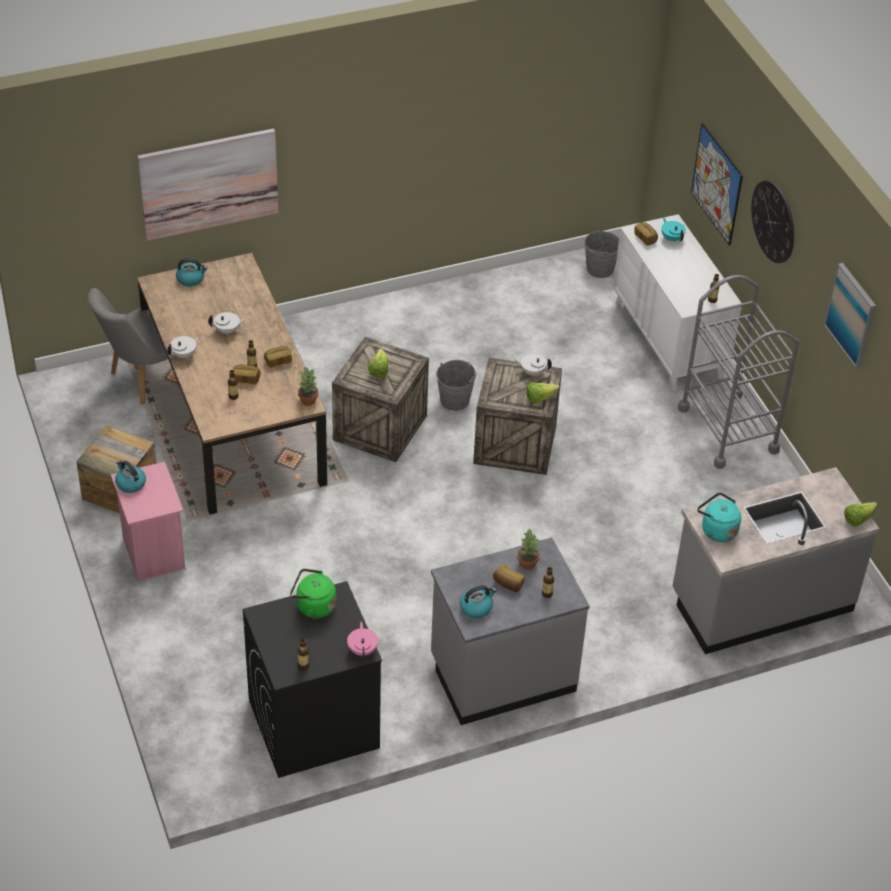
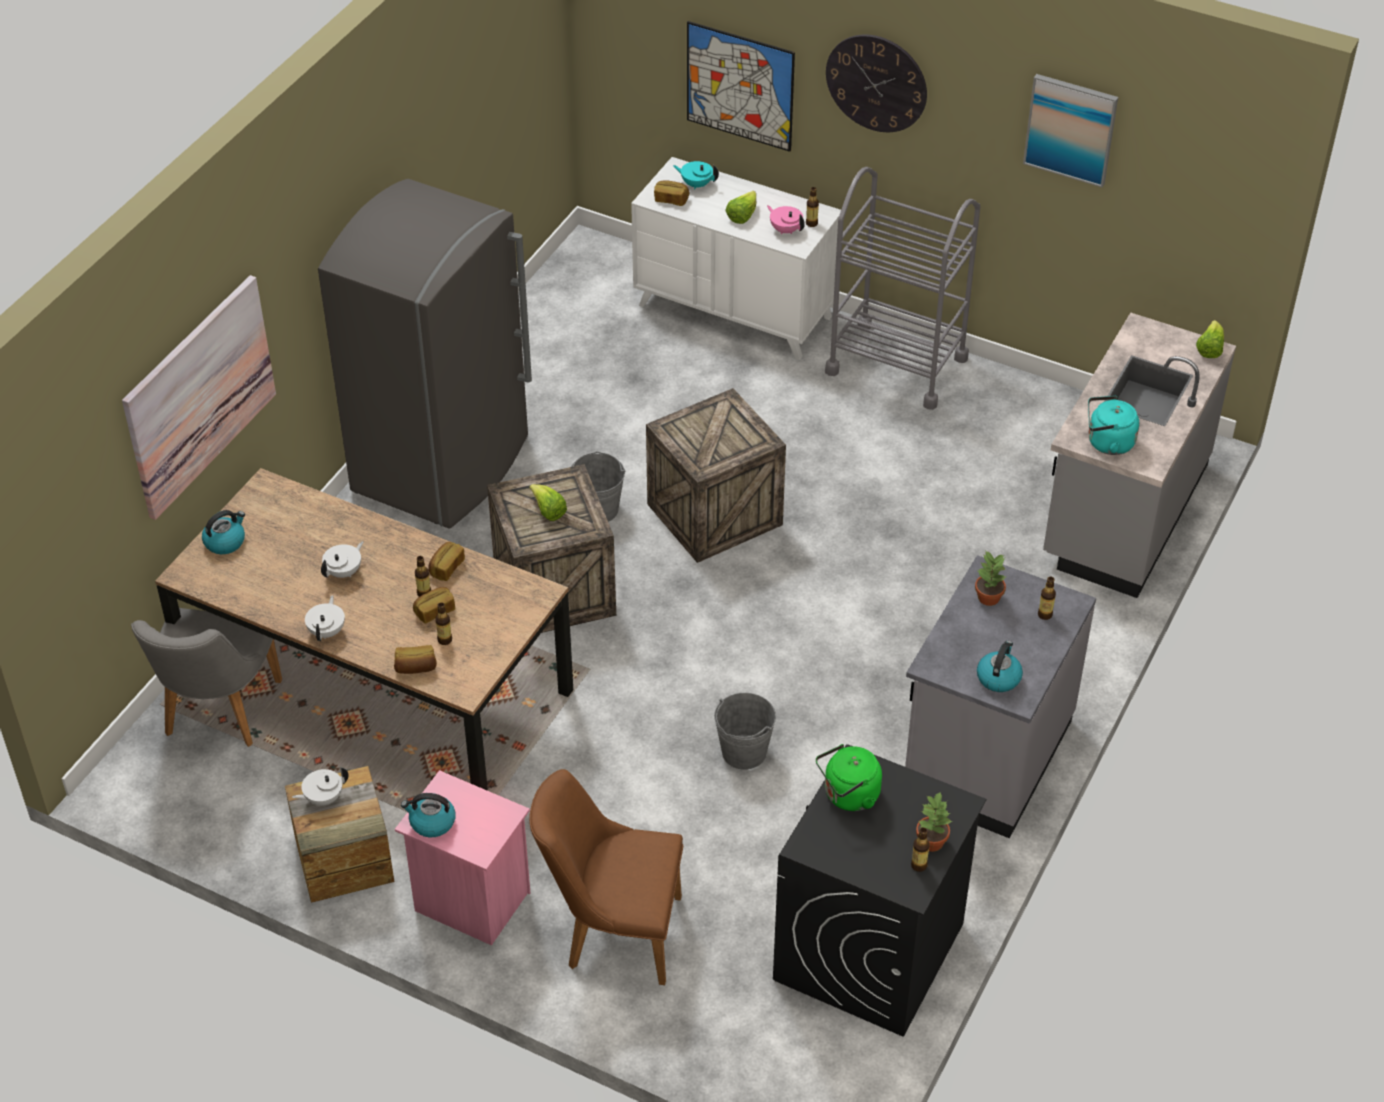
camera: 40 degrees left, 0 degrees up
potted plant [298,367,318,406] -> potted plant moved to [916,791,952,852]
pink teapot [347,622,378,659] -> pink teapot moved to [767,205,805,234]
bread [493,564,525,592] -> bread moved to [394,645,437,674]
white teapot [514,354,552,376] -> white teapot moved to [292,767,349,806]
lettuce [526,382,560,403] -> lettuce moved to [725,191,756,224]
grey bucket [584,229,619,278] -> grey bucket moved to [714,693,776,770]
none -> grey fridge [318,179,532,528]
none -> brown chair [529,769,683,985]

